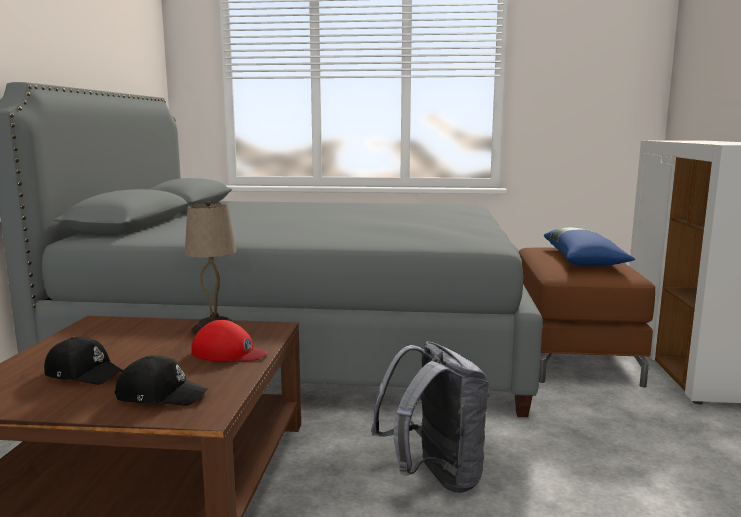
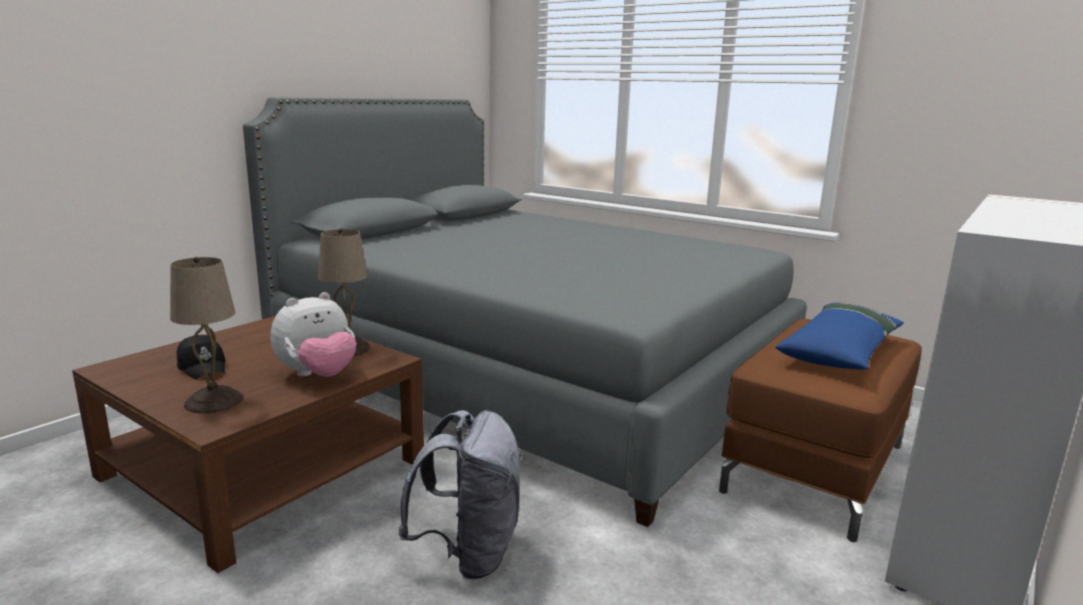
camera: 30 degrees right, 5 degrees up
black cap [114,355,208,406] -> beige table lamp [170,257,243,414]
red cap [192,320,268,362] -> plush toy [271,292,356,377]

